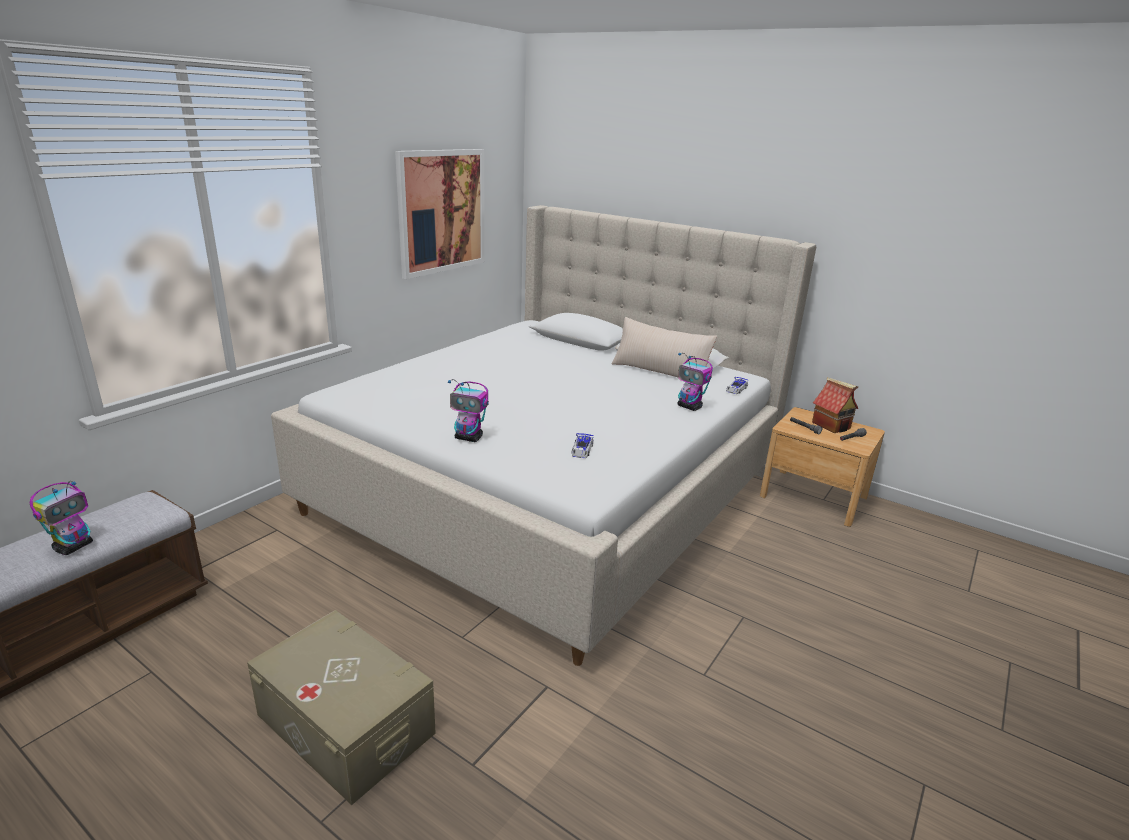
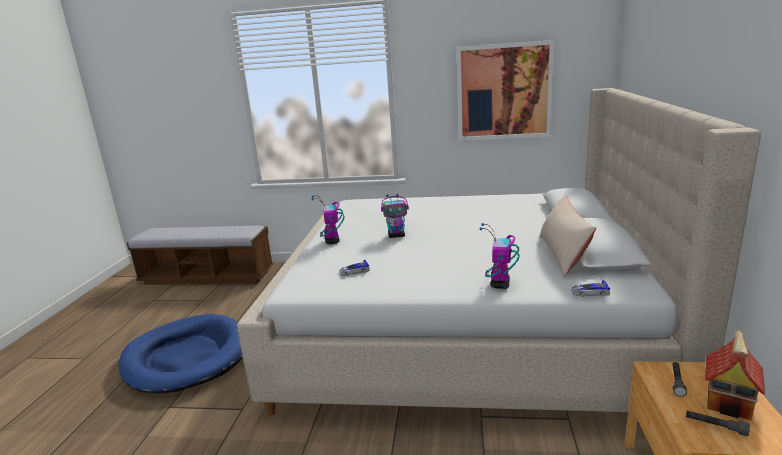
camera: 65 degrees right, 5 degrees down
toy robot [30,481,93,555] -> toy robot moved to [381,194,409,238]
beige storage box [247,610,436,805] -> blue dog bed [119,314,243,394]

